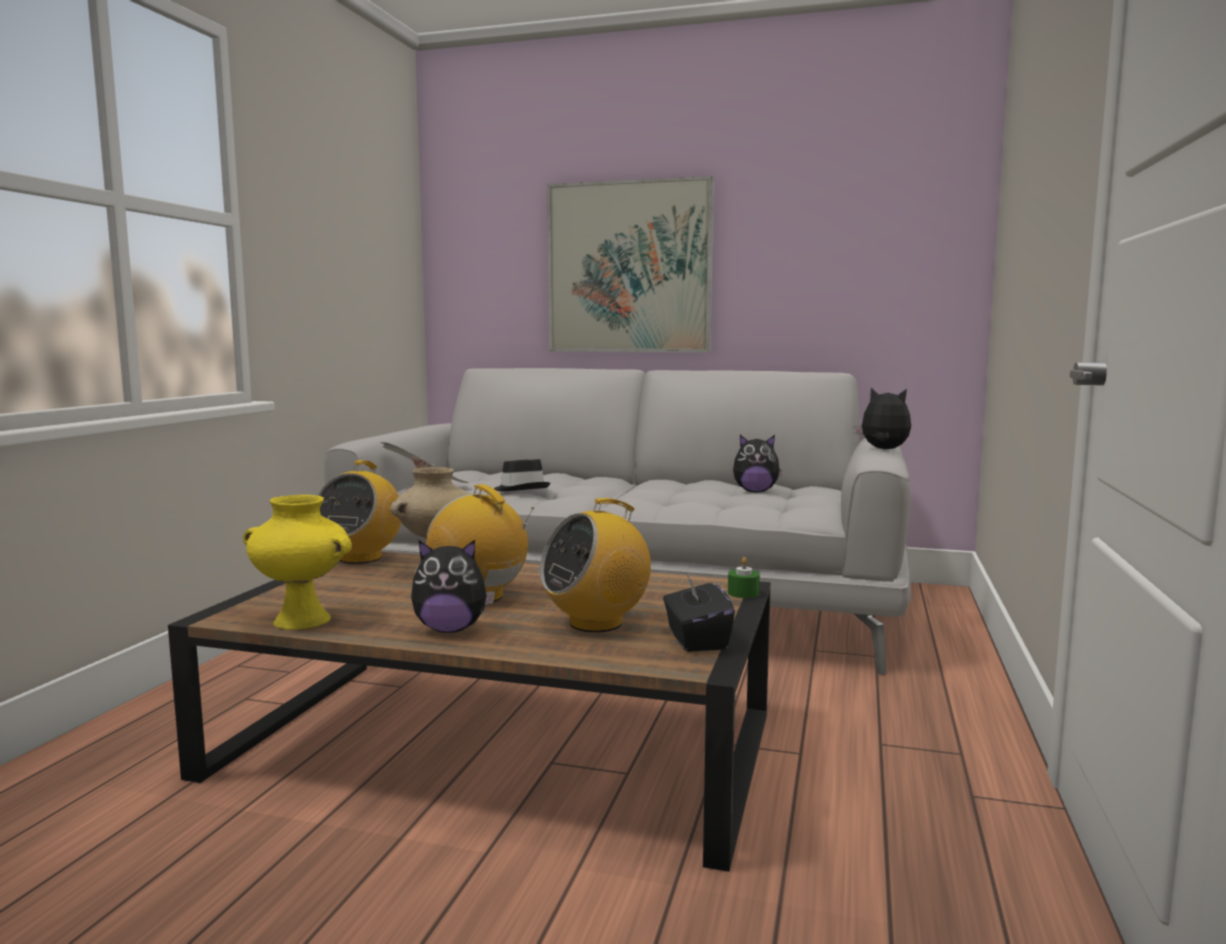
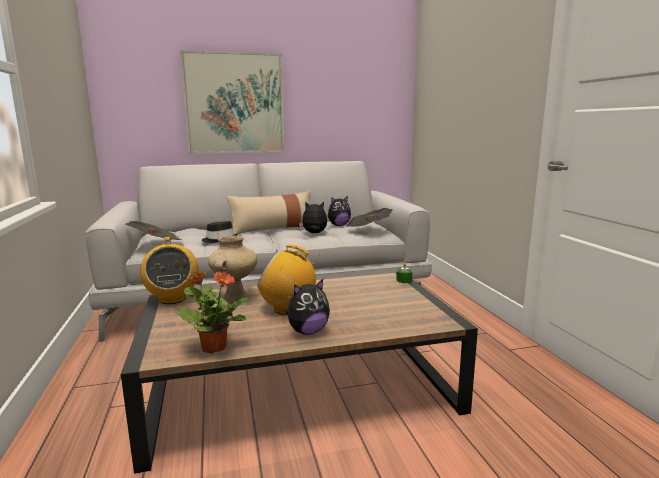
camera: 30 degrees left, 5 degrees up
yellow vase [243,495,352,630] -> potted plant [174,270,249,353]
radio [540,498,651,632] -> none
black tissue box [663,573,735,652] -> none
plush toy [854,388,911,449] -> plush toy moved to [299,202,327,233]
none -> beige pillow [226,191,311,234]
none -> newspaper [346,208,392,227]

